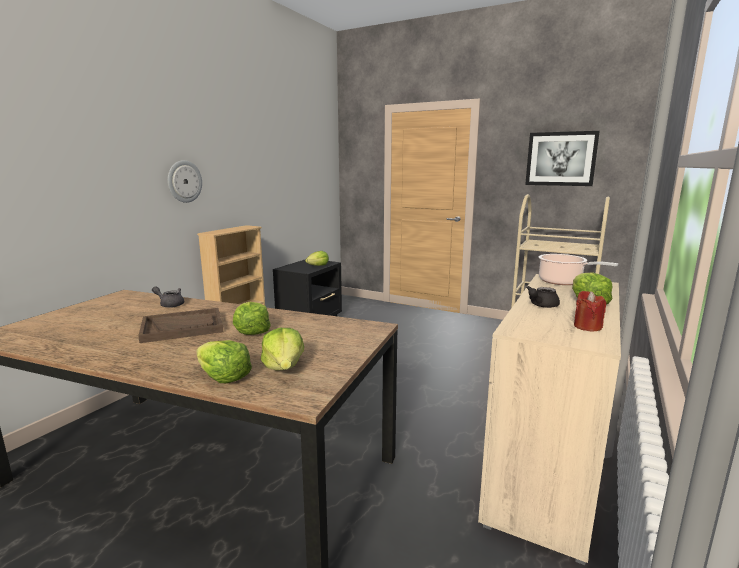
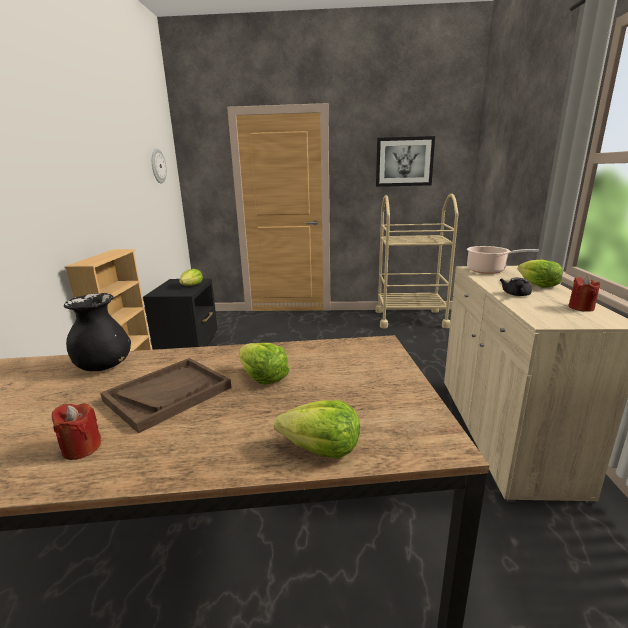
camera: 25 degrees left, 5 degrees up
grey teapot [152,286,184,308] -> black vase [64,293,131,371]
wall clock [168,160,202,203] -> wall clock moved to [152,149,167,184]
lettuce [261,328,304,371] -> none
none -> red candle [52,403,101,460]

